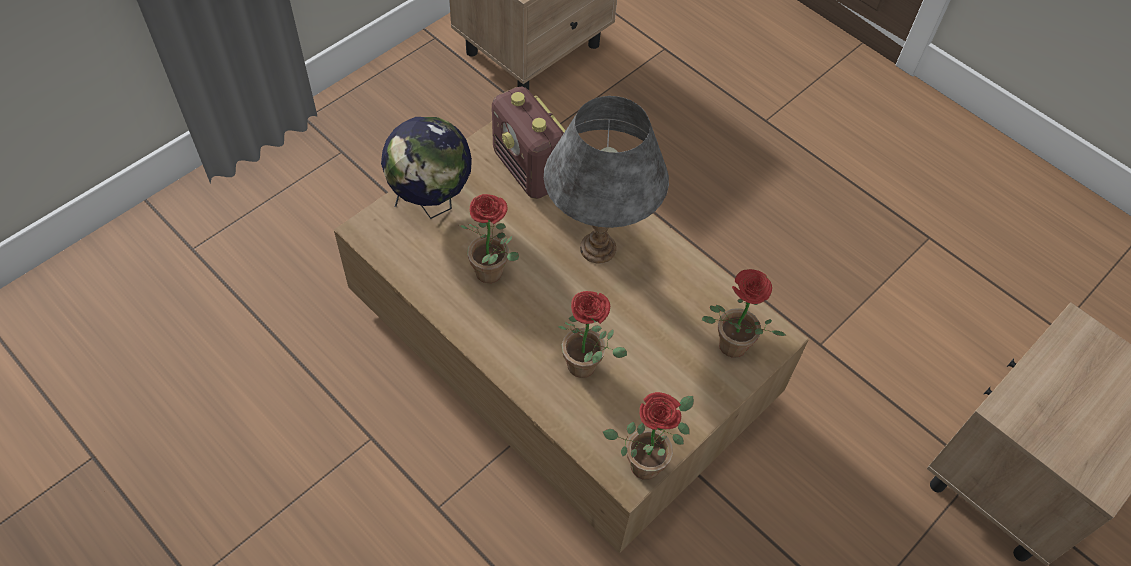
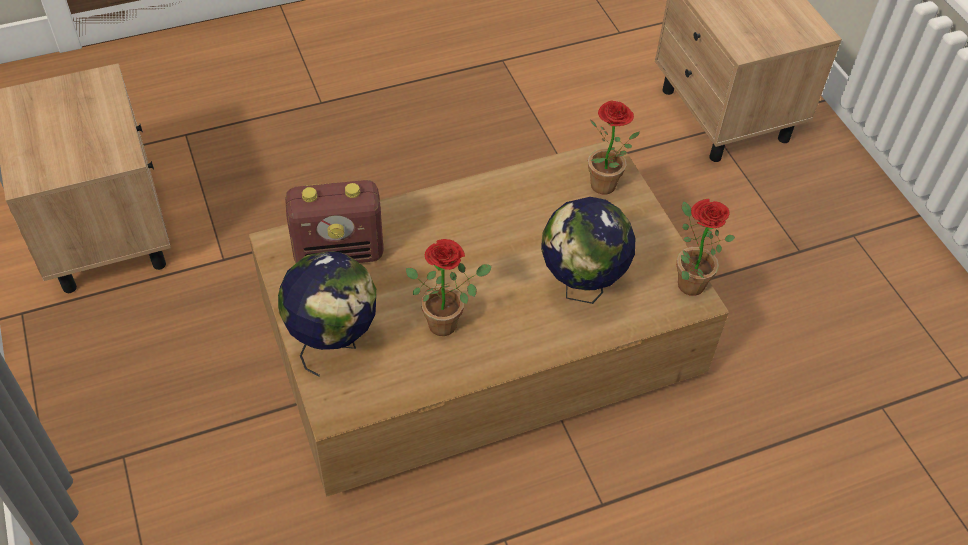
camera: 65 degrees left, 5 degrees down
grey table lamp [544,96,669,264] -> none
potted plant [558,291,627,378] -> globe [541,197,635,304]

